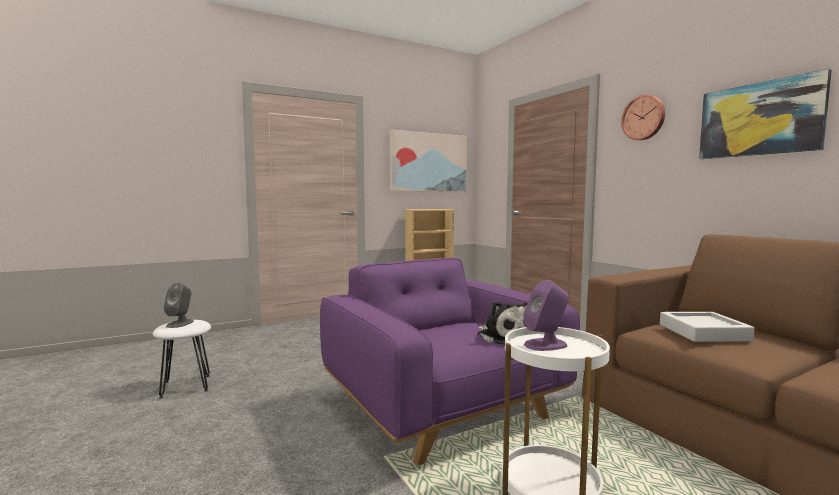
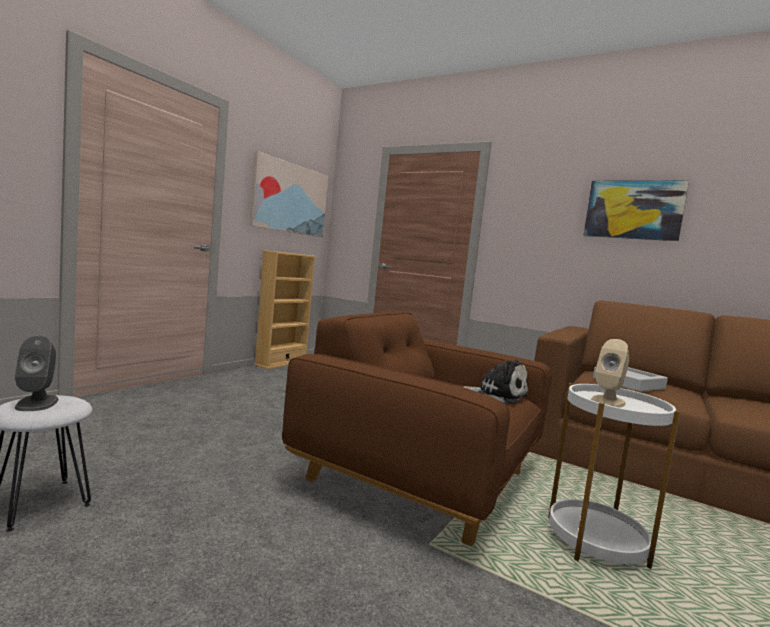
camera: 30 degrees left, 0 degrees up
purple armchair [320,258,580,465] -> brown armchair [282,312,552,546]
purple speaker [524,280,569,351] -> beige speaker [591,339,629,408]
wall clock [621,95,665,140] -> none

